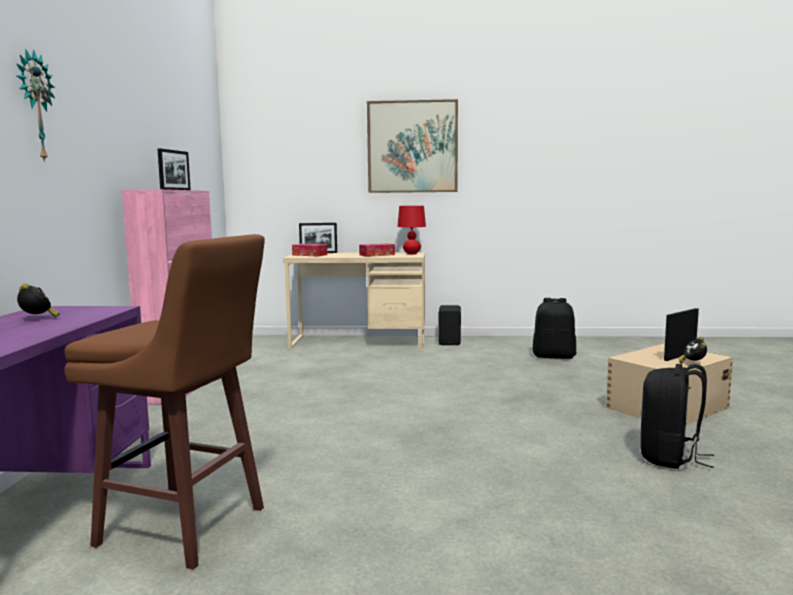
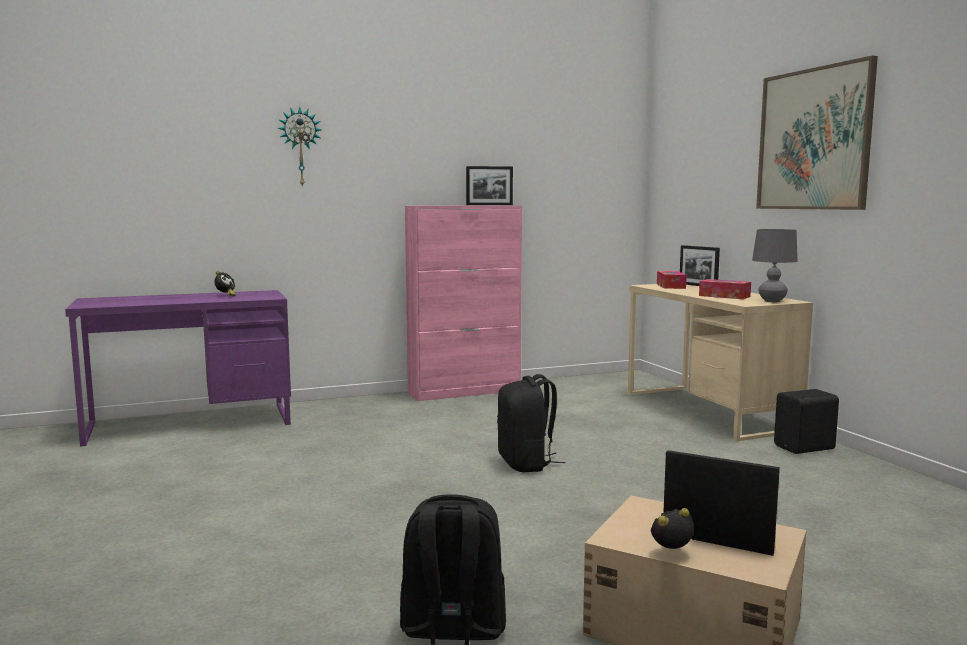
camera: 65 degrees right, 0 degrees up
brown stool [64,234,265,570] -> none
red table lamp [398,206,426,254] -> grey table lamp [752,229,798,302]
black backpack [532,298,576,359] -> black backpack moved to [497,374,565,472]

